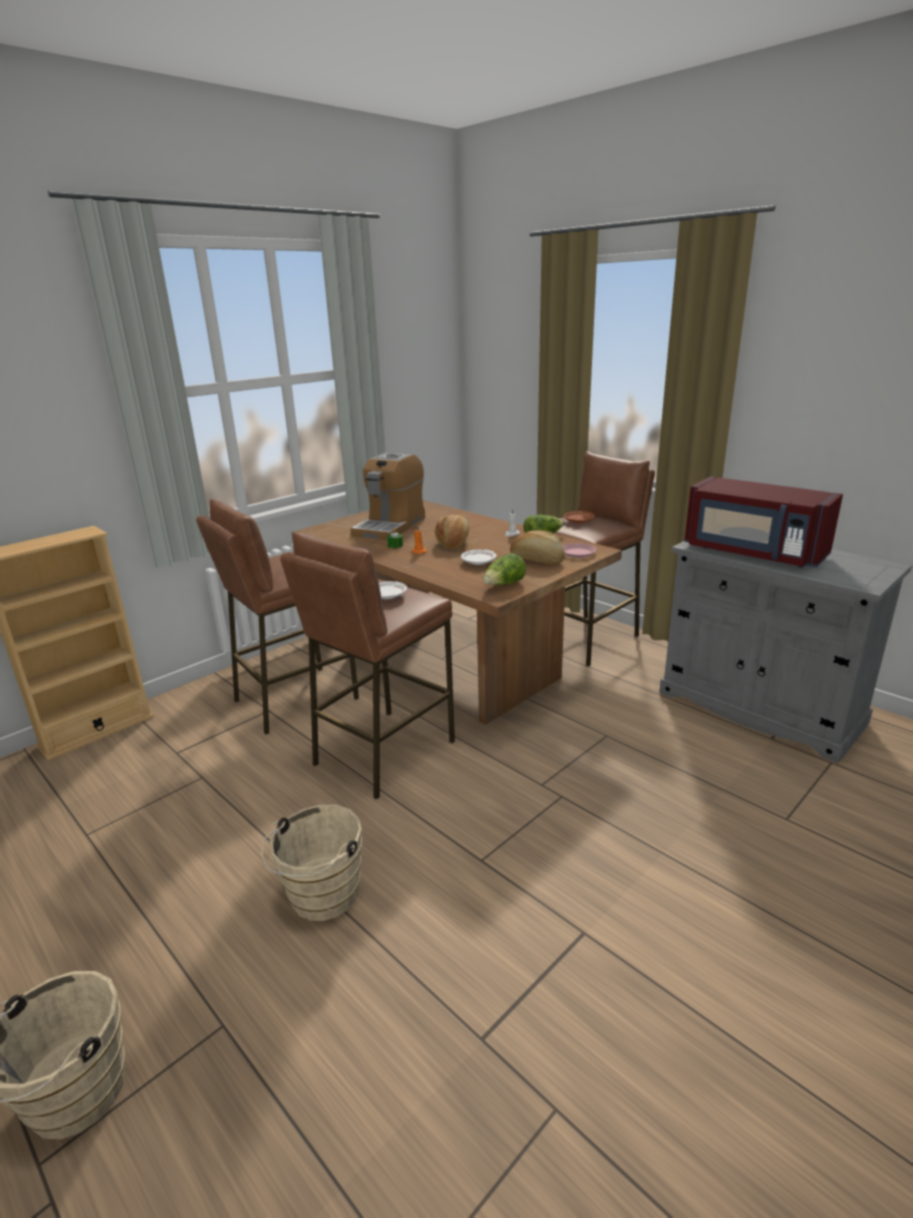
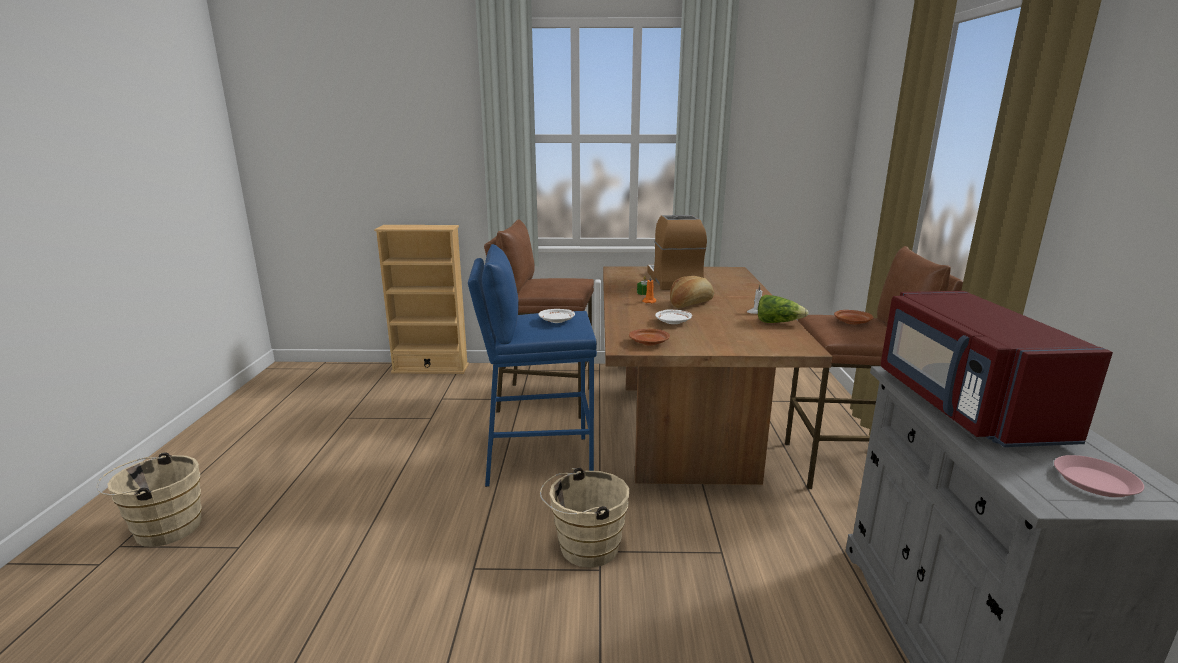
camera: 45 degrees right, 5 degrees down
beige bucket [261,805,362,921] -> beige bucket moved to [540,468,629,568]
brown stool [280,532,455,800] -> blue stool [468,244,597,487]
coffee machine [350,453,425,540] -> coffee machine turned 105 degrees clockwise [647,215,707,290]
lettuce [483,553,526,585] -> brown plate [629,329,670,346]
bread [510,530,565,564] -> none
pink plate [562,543,596,558] -> pink plate moved to [1054,455,1144,497]

